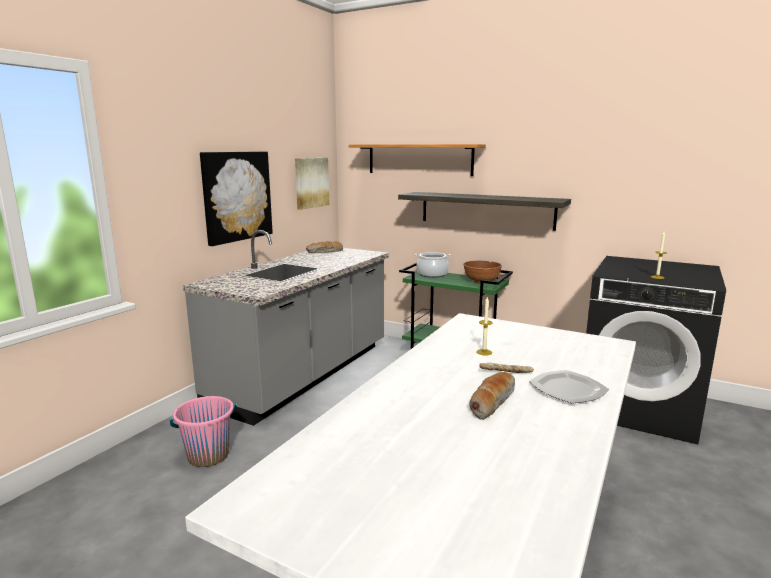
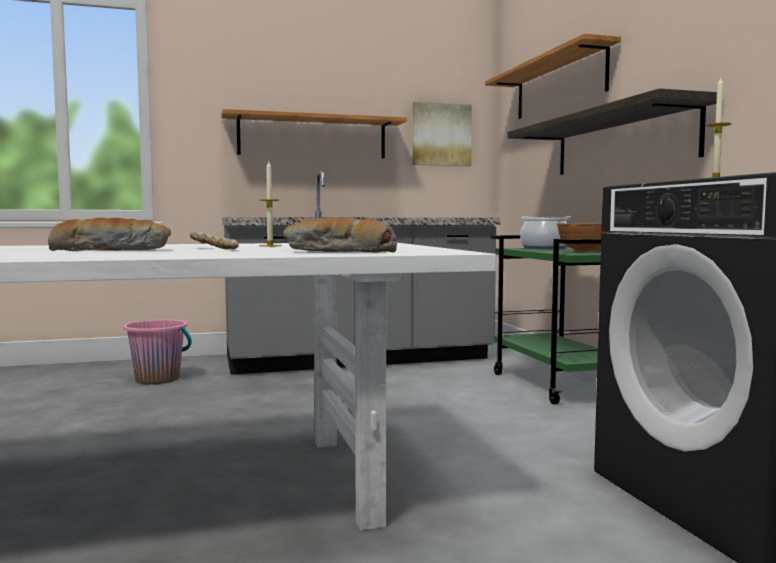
camera: 45 degrees right, 10 degrees down
picture [200,152,273,246] -> shelf [221,109,407,158]
bread [306,241,343,253] -> bread moved to [283,217,397,252]
plate [529,370,610,404] -> none

